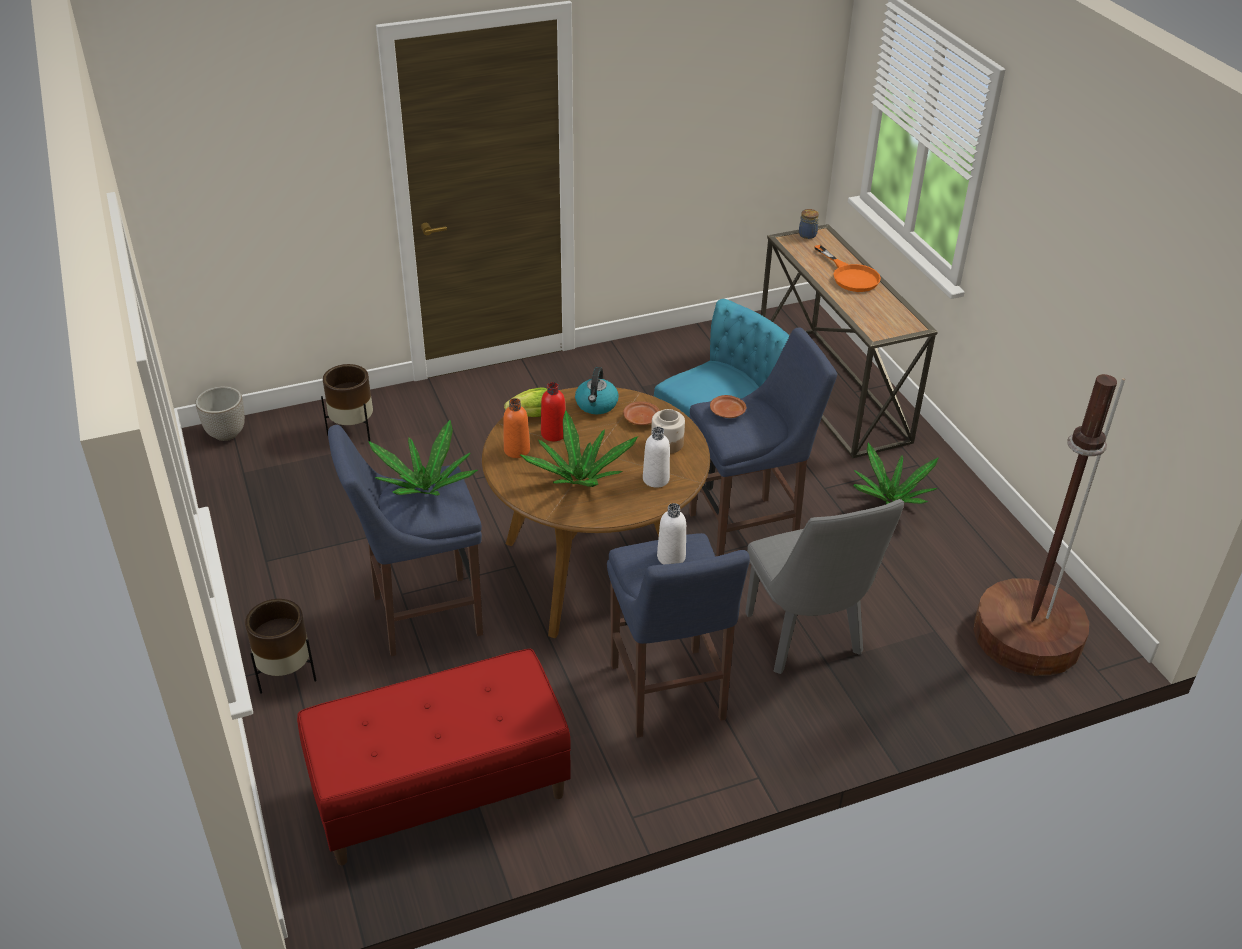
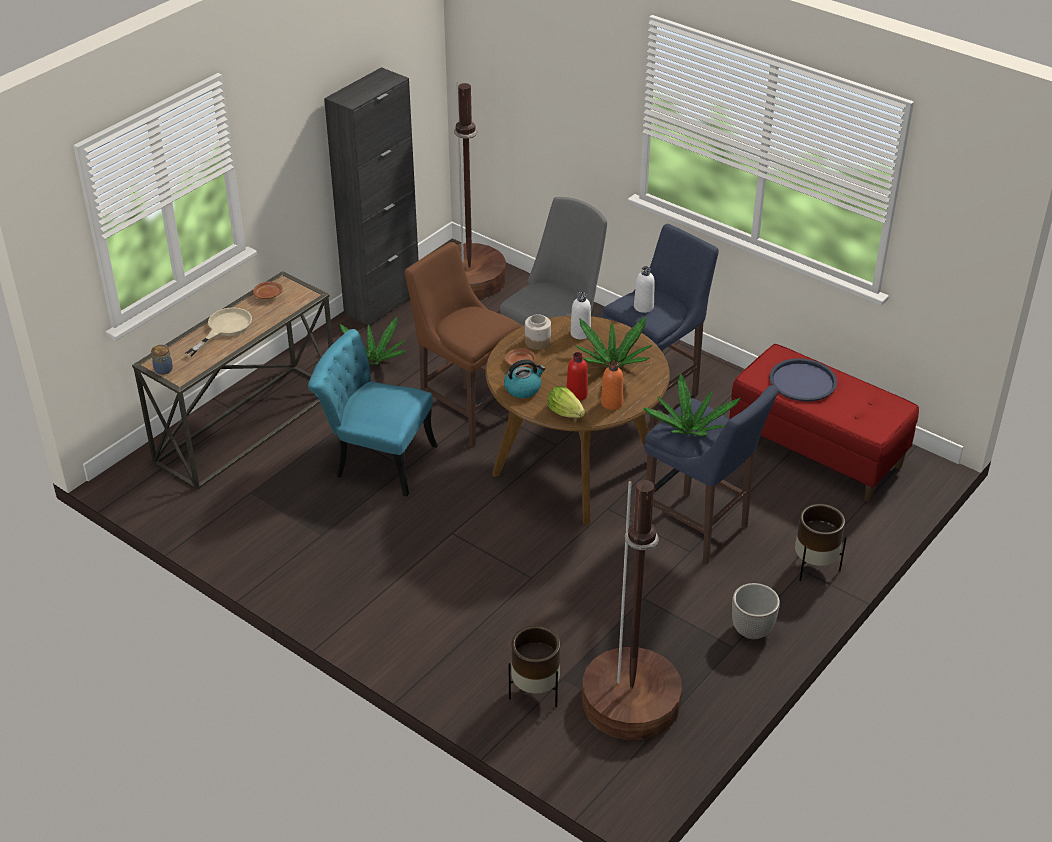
camera: 120 degrees left, 0 degrees up
planter [196,386,245,441] -> planter moved to [732,583,780,639]
blue stool [689,328,837,556] -> brown stool [405,242,521,447]
brown plate [710,395,746,418] -> brown plate moved to [253,282,282,299]
orange frying pan [814,245,881,292] -> beige frying pan [185,307,252,357]
none -> black cabinet [324,67,419,326]
none -> brown floor lamp [582,480,682,740]
none -> blue tray [769,358,837,402]

